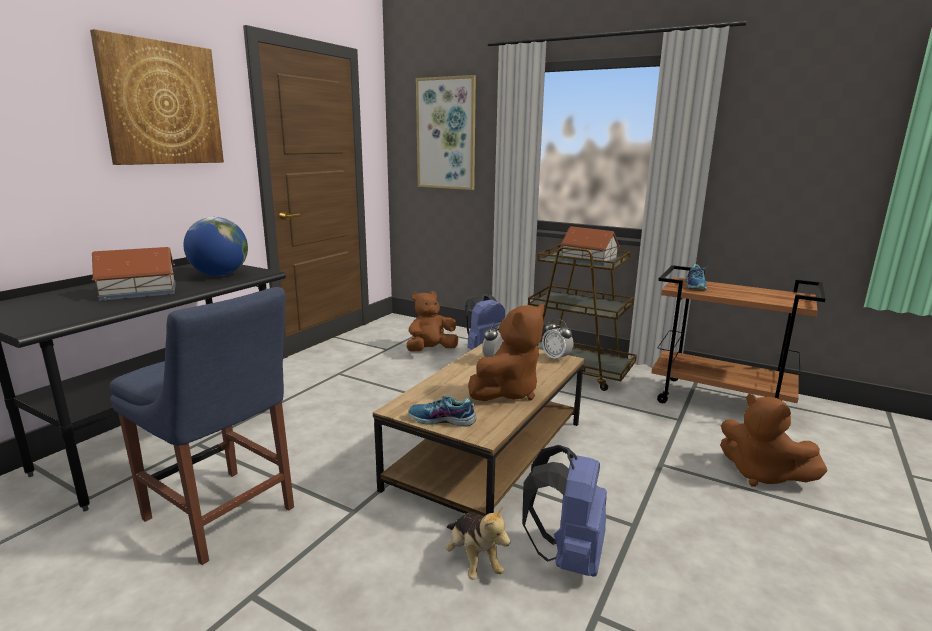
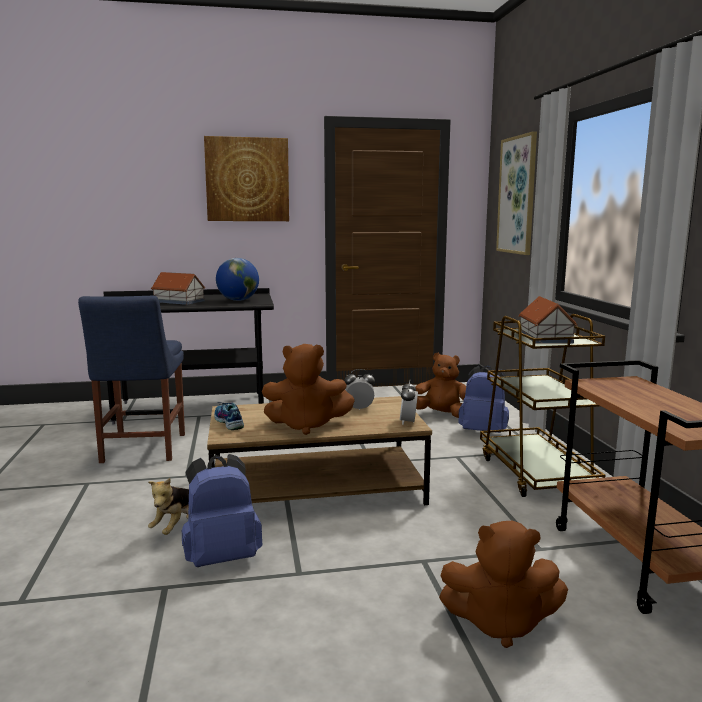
camera: 50 degrees right, 5 degrees down
shoe [686,264,708,290] -> none
brown plush toy [720,394,828,487] -> brown plush toy turned 90 degrees counterclockwise [439,521,568,648]

